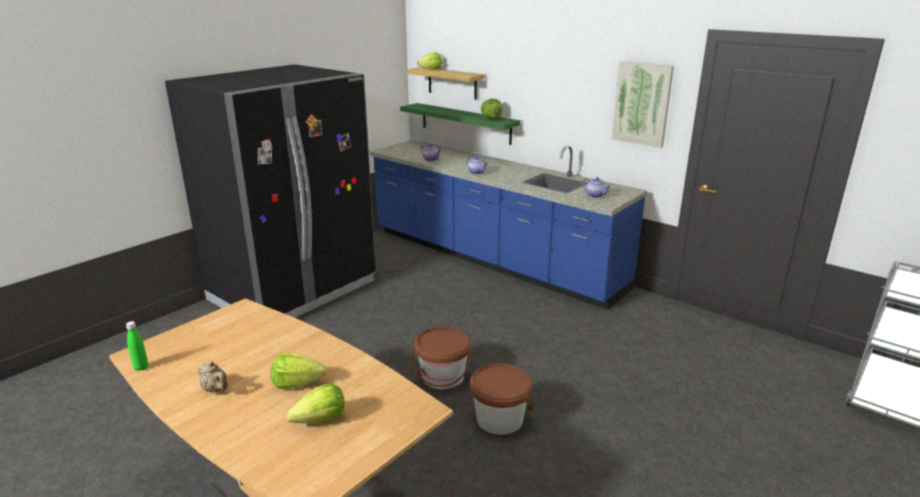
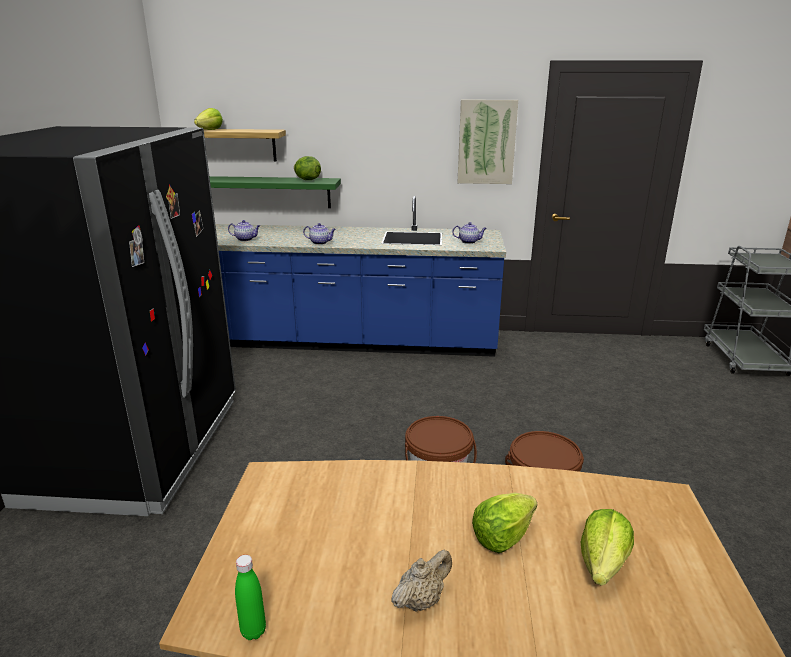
camera: 35 degrees left, 0 degrees up
beige teapot [198,361,227,392] -> beige teapot turned 45 degrees counterclockwise [391,550,452,612]

